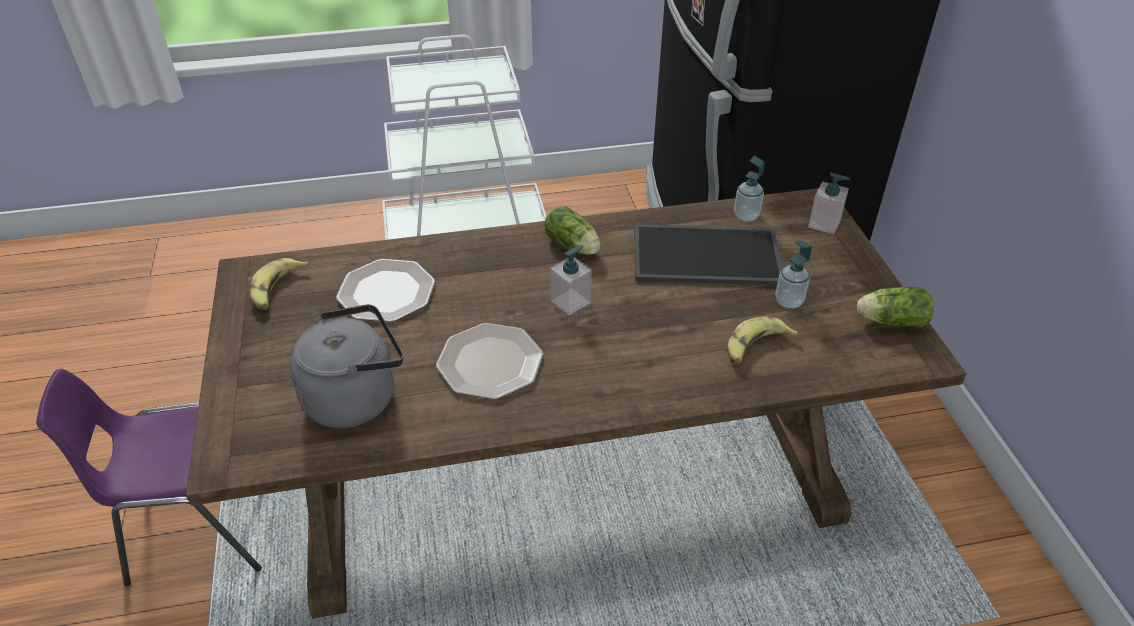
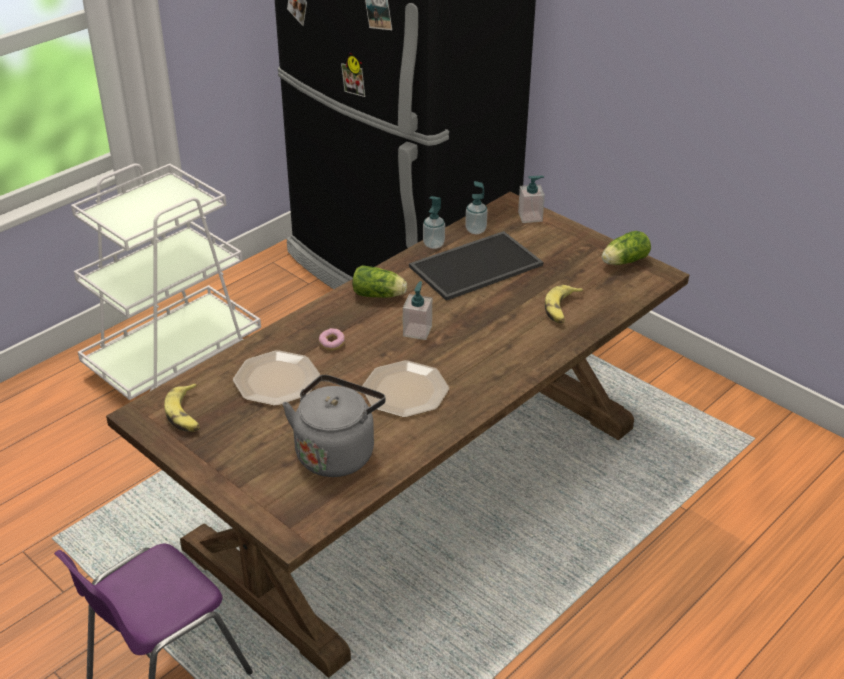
camera: 35 degrees left, 5 degrees down
soap dispenser [775,240,812,308] -> soap dispenser moved to [423,196,445,249]
none -> donut [319,328,345,351]

